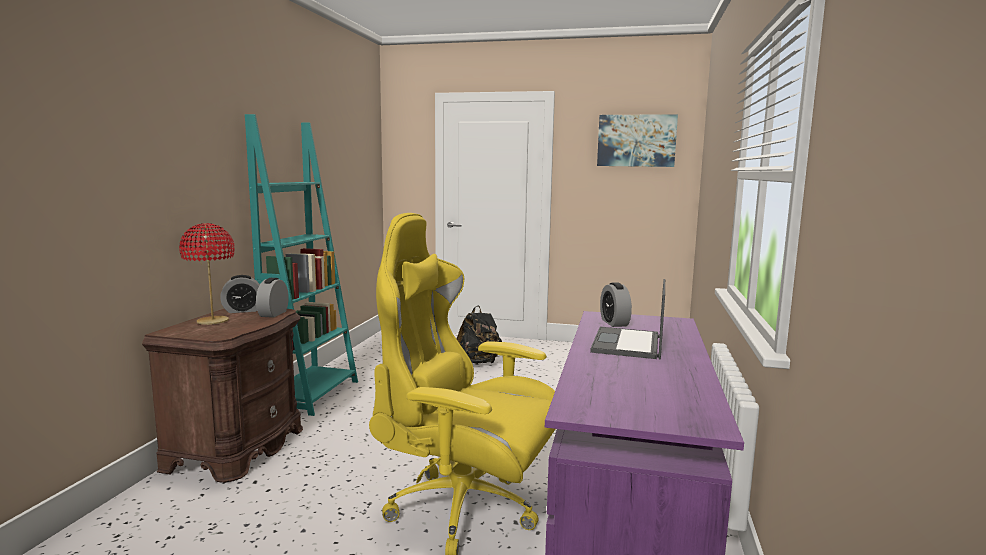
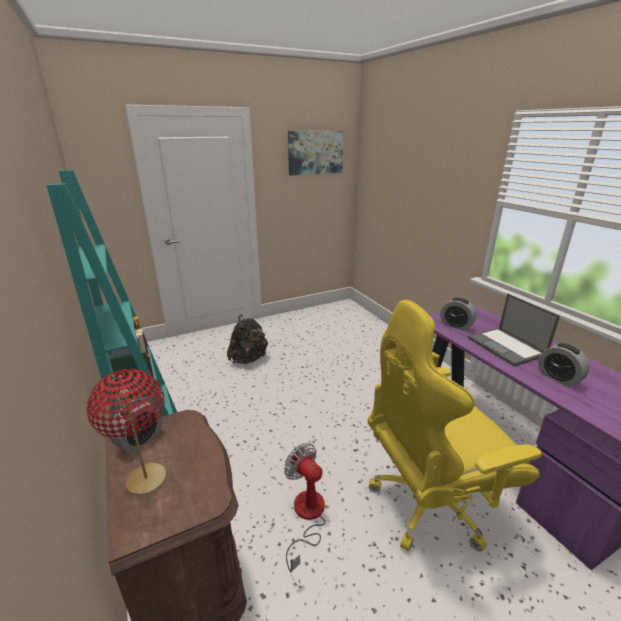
camera: 40 degrees left, 15 degrees up
alarm clock [256,278,289,318] -> alarm clock moved to [538,343,589,387]
none -> fan [284,443,326,572]

